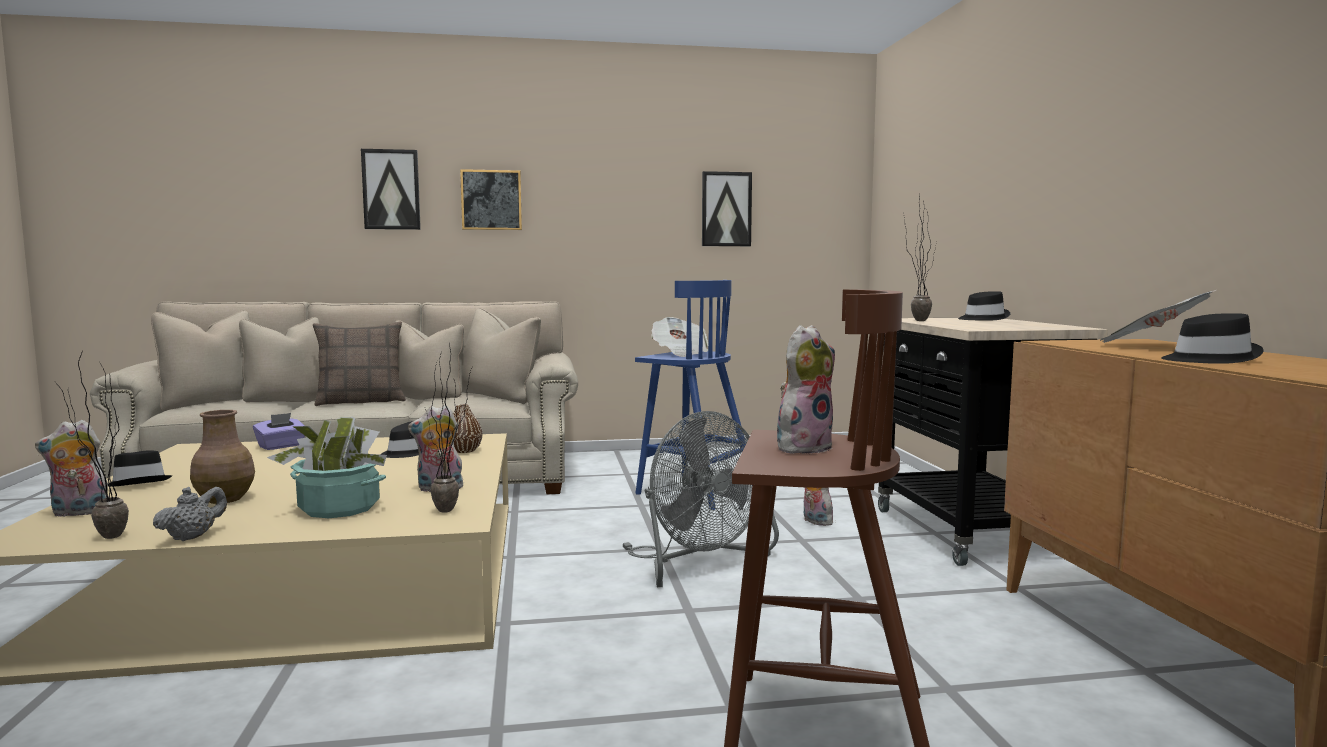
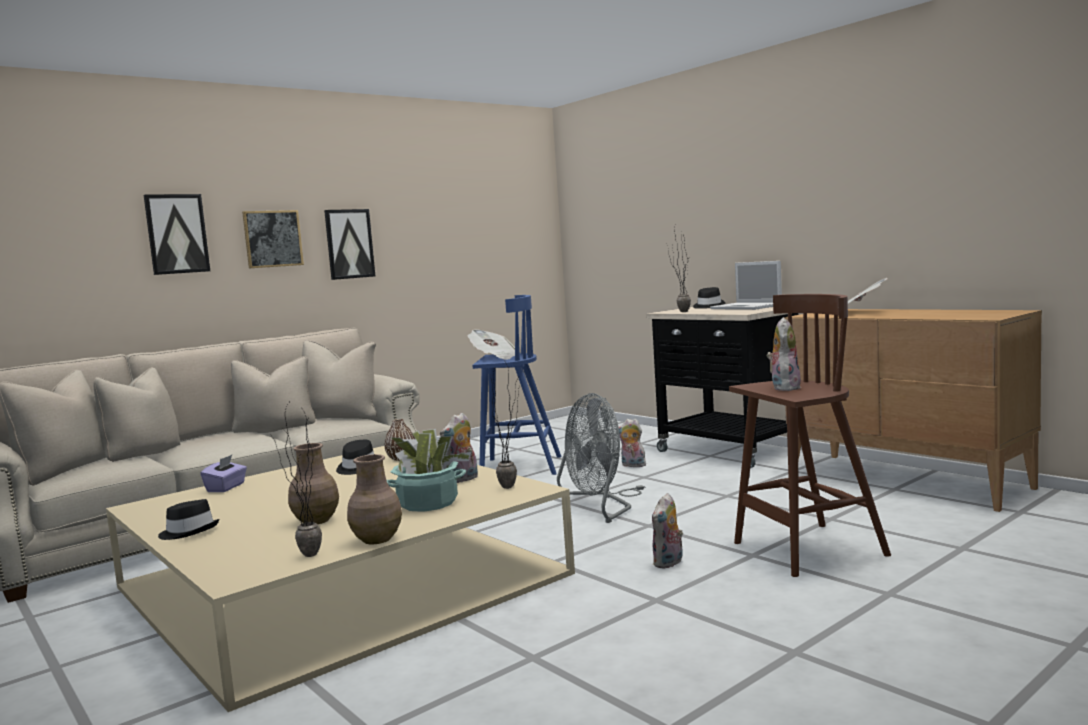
camera: 30 degrees left, 0 degrees up
plush toy [35,420,109,517] -> plush toy moved to [652,493,683,569]
grey teapot [153,487,227,541] -> brown vase [347,454,402,544]
pillow [313,321,406,406] -> none
grey fan [623,411,779,587] -> grey fan turned 135 degrees clockwise [557,393,645,523]
picture [702,171,752,246] -> picture moved to [324,209,375,280]
black hat [1162,313,1263,364] -> none
none -> laptop [710,261,782,310]

